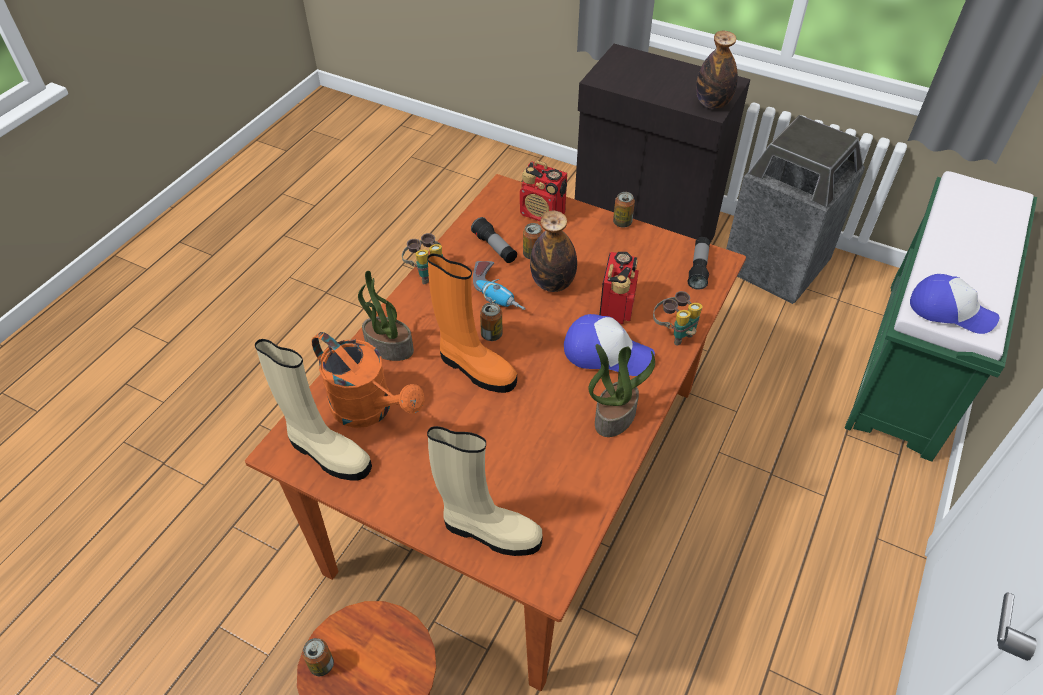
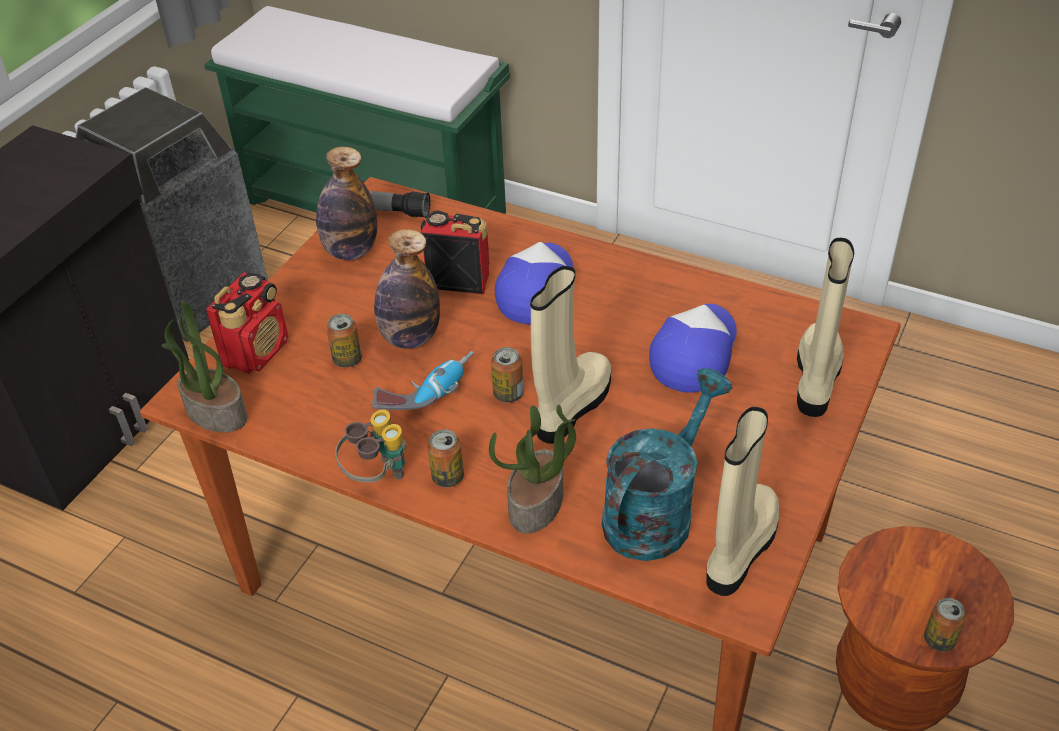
camera: 90 degrees left, 5 degrees down
orange watering can [312,332,425,428] -> turquoise watering can [602,368,732,561]
orange boot [427,253,517,393] -> beige boot [530,266,611,444]
flashlight [471,217,517,263] -> none
potted plant [589,344,655,437] -> potted plant moved to [162,302,248,432]
can [613,192,635,228] -> can moved to [427,429,464,487]
binoculars [653,291,703,345] -> none
bottle [696,31,738,109] -> bottle moved to [316,147,377,260]
cap [910,274,999,334] -> cap moved to [649,304,737,393]

